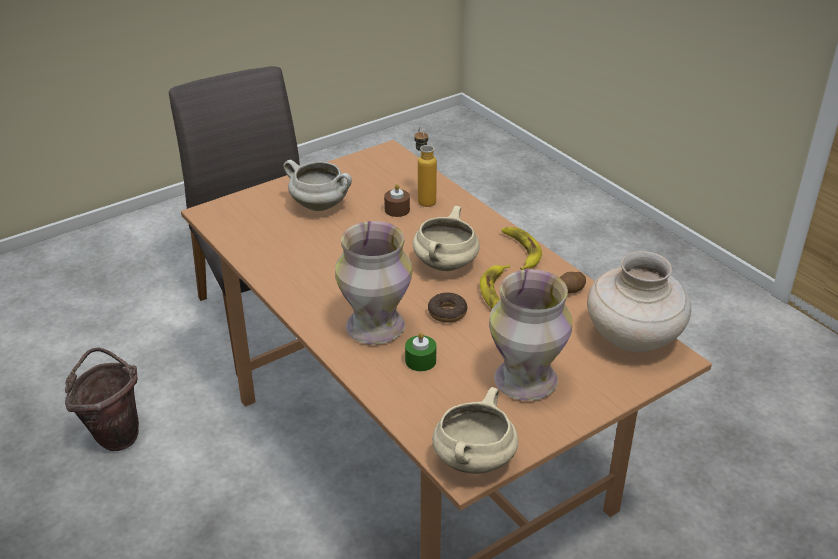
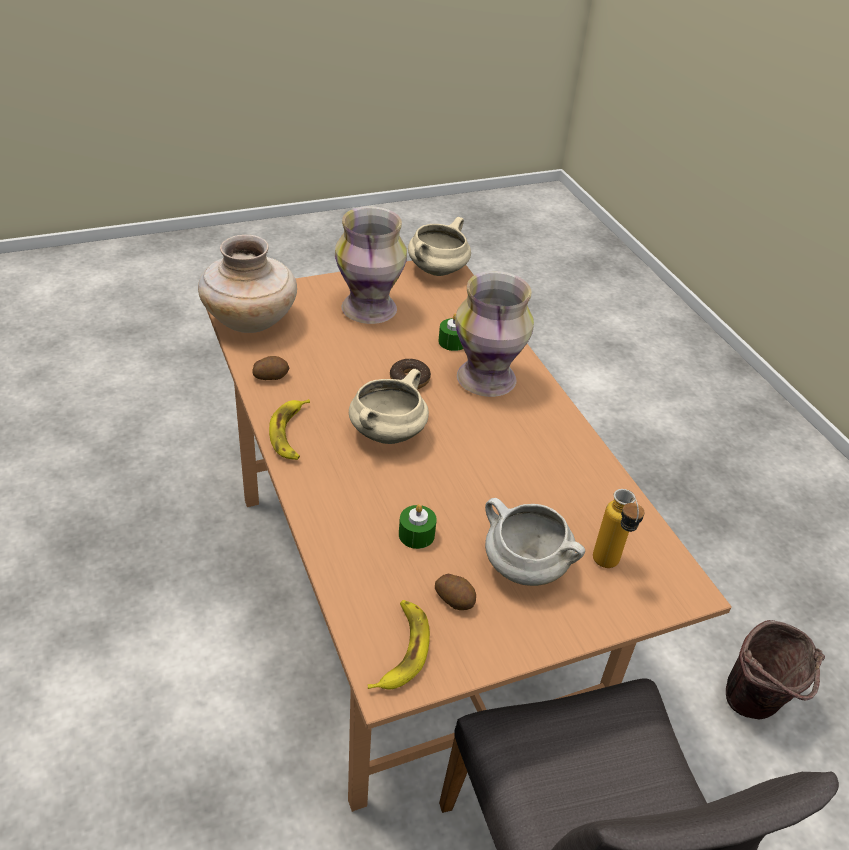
camera: 170 degrees left, 5 degrees up
brown candle [384,184,410,217] -> green candle [399,504,437,549]
bottle [414,127,437,207] -> bottle moved to [593,489,645,568]
banana [480,265,510,309] -> banana moved to [368,600,430,690]
none -> potato [435,574,476,610]

